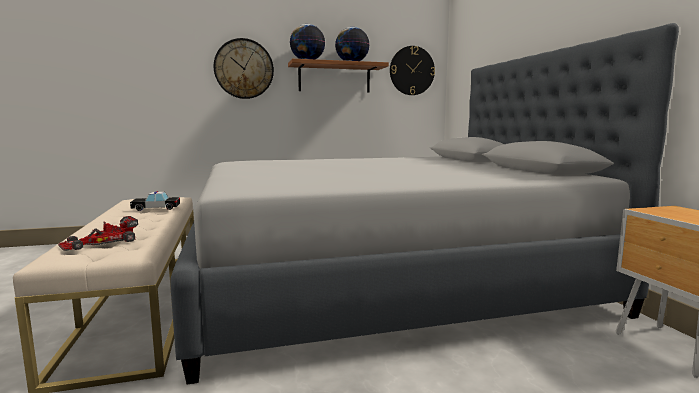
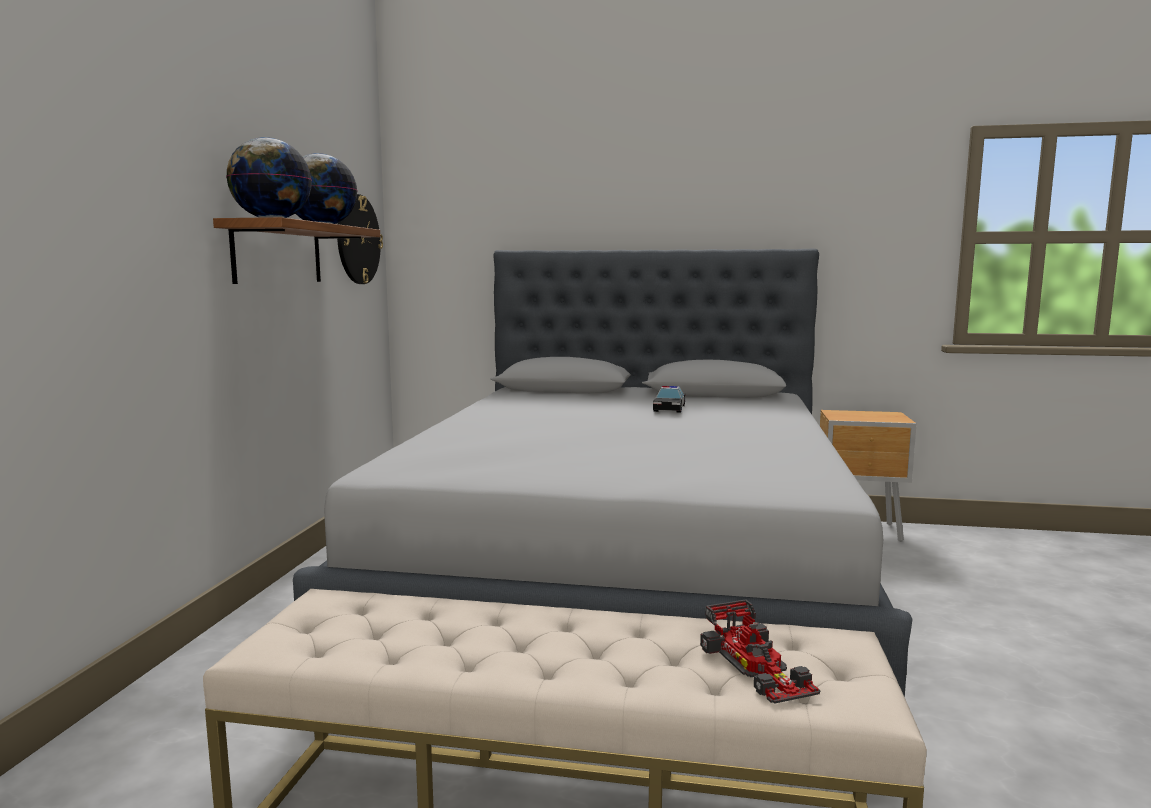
camera: 65 degrees left, 0 degrees up
toy car [130,191,180,211] -> toy car moved to [653,386,685,413]
wall clock [214,38,274,99] -> none

